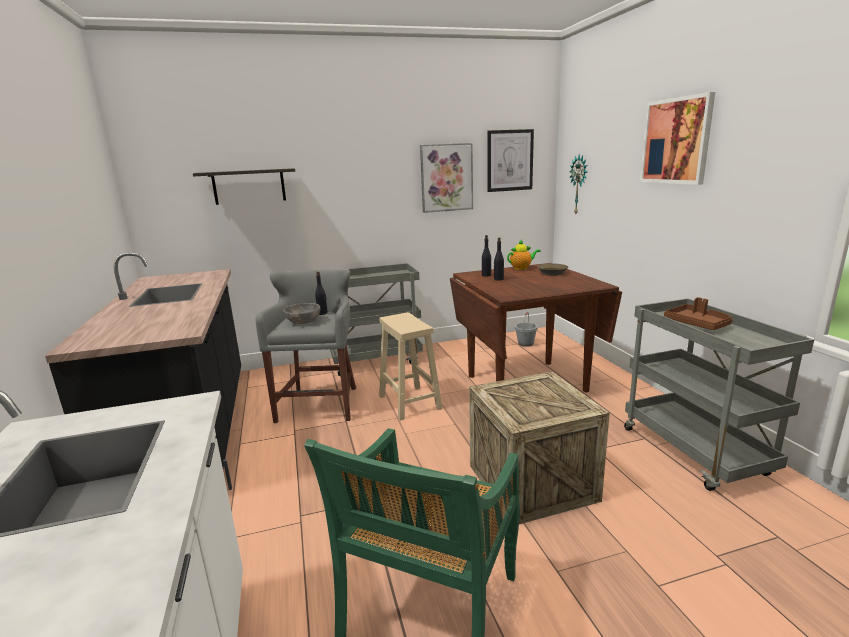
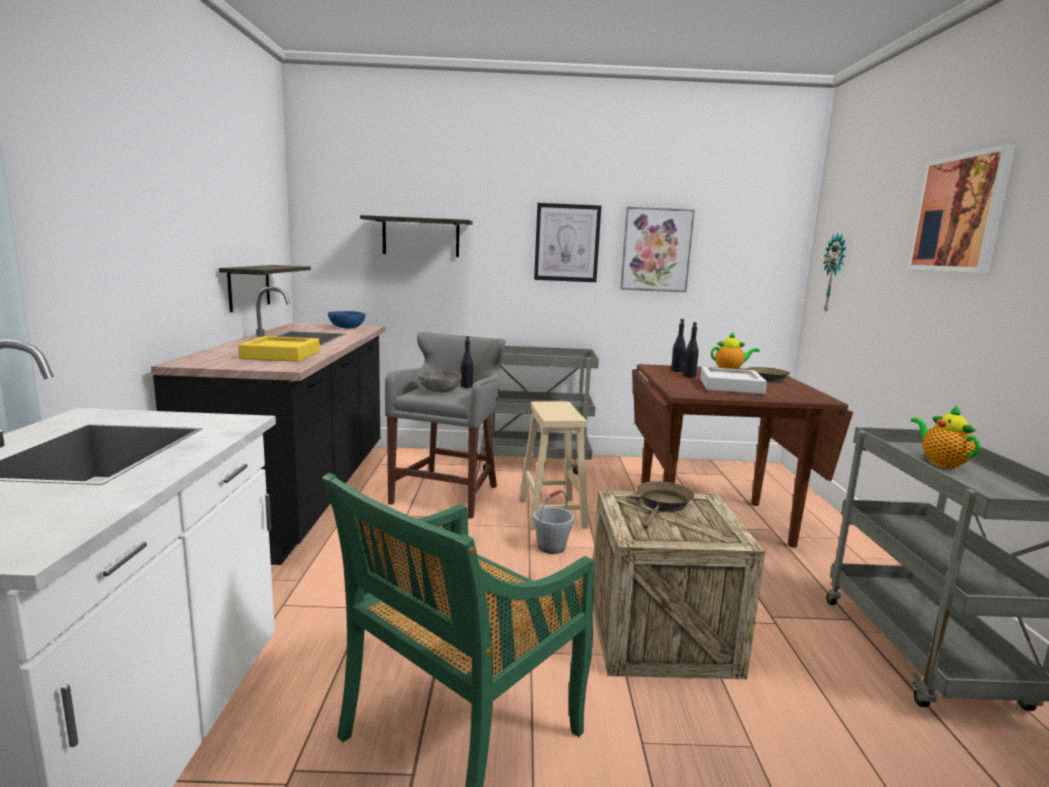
camera: 15 degrees right, 5 degrees down
picture [487,129,534,192] -> picture moved to [534,203,601,282]
grey bucket [515,312,538,347] -> grey bucket moved to [533,490,574,554]
brown tray [664,297,733,330] -> teapot [911,405,980,469]
none -> shelf [219,265,311,312]
none -> yellow tray [238,336,320,362]
none -> blue bowl [328,311,366,328]
none -> brown frying pan [637,481,694,529]
none -> grey tray [700,367,767,394]

